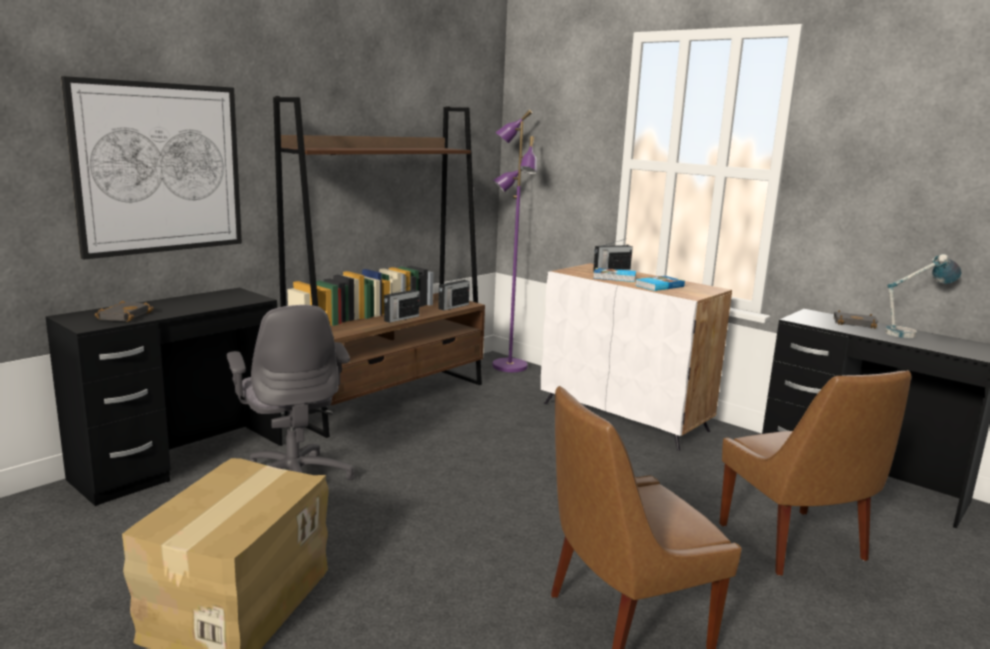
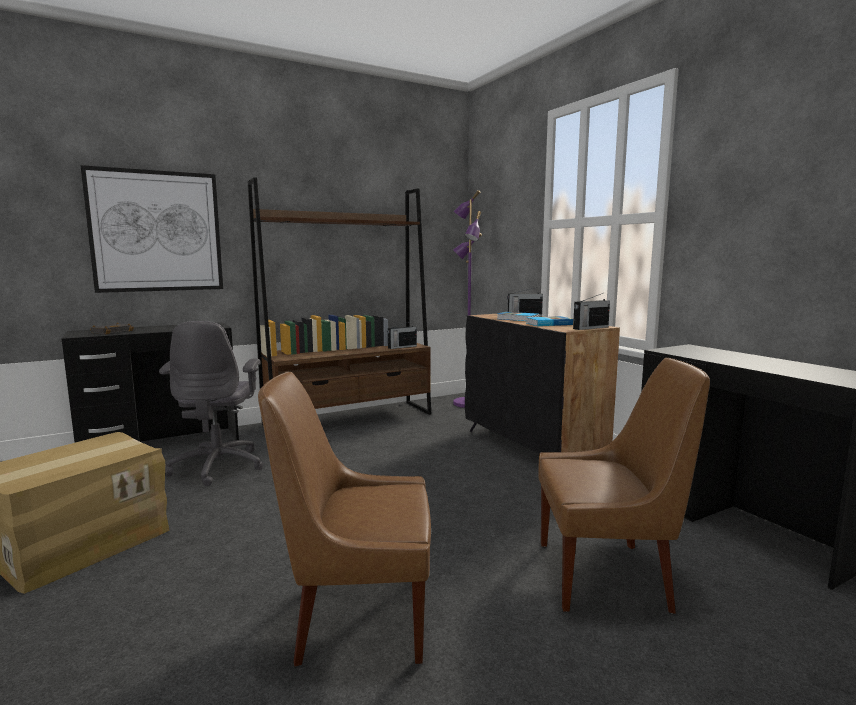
camera: 20 degrees right, 5 degrees down
radio [384,284,420,323] -> radio moved to [573,293,610,330]
white cabinet [541,263,732,451] -> black cabinet [465,314,620,454]
brown chair [719,370,911,575] -> brown chair turned 90 degrees counterclockwise [538,358,710,614]
black book [834,310,879,329] -> none
table lamp [885,254,962,338] -> none

